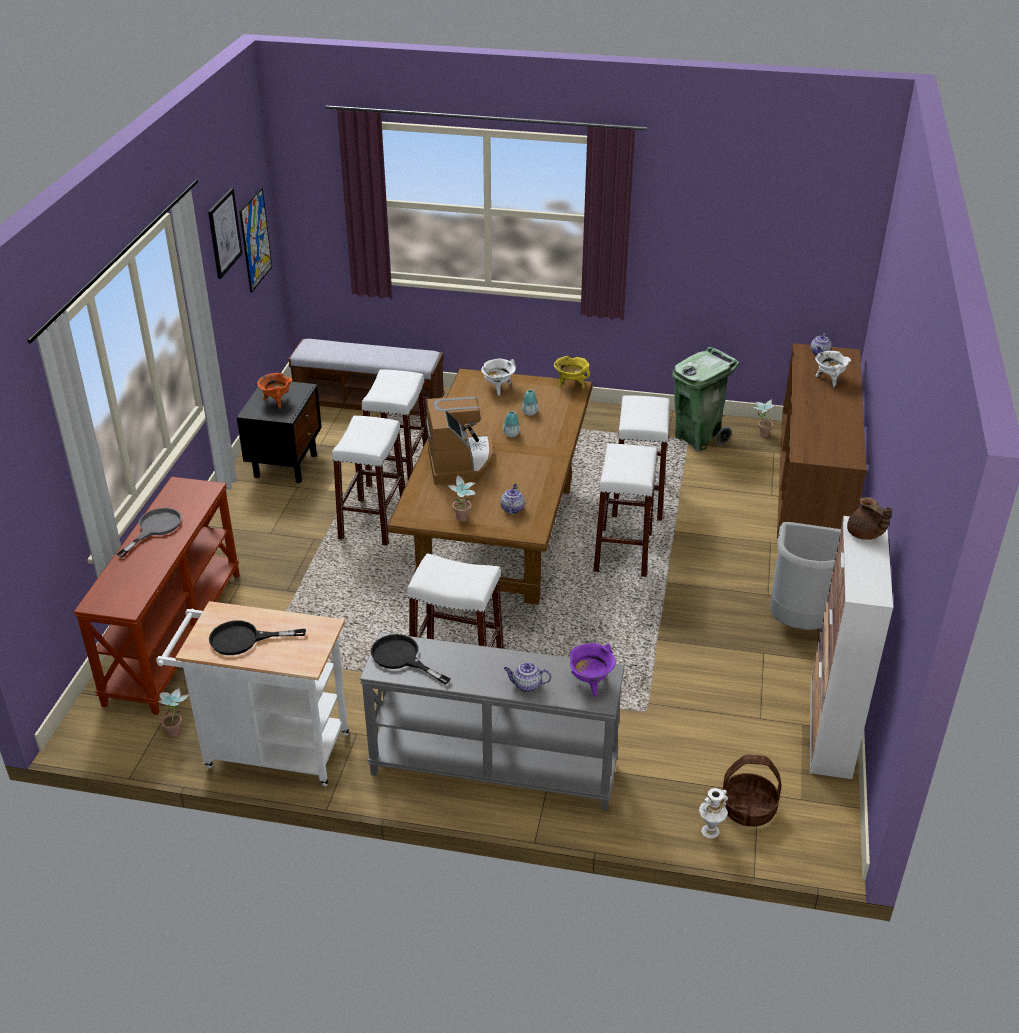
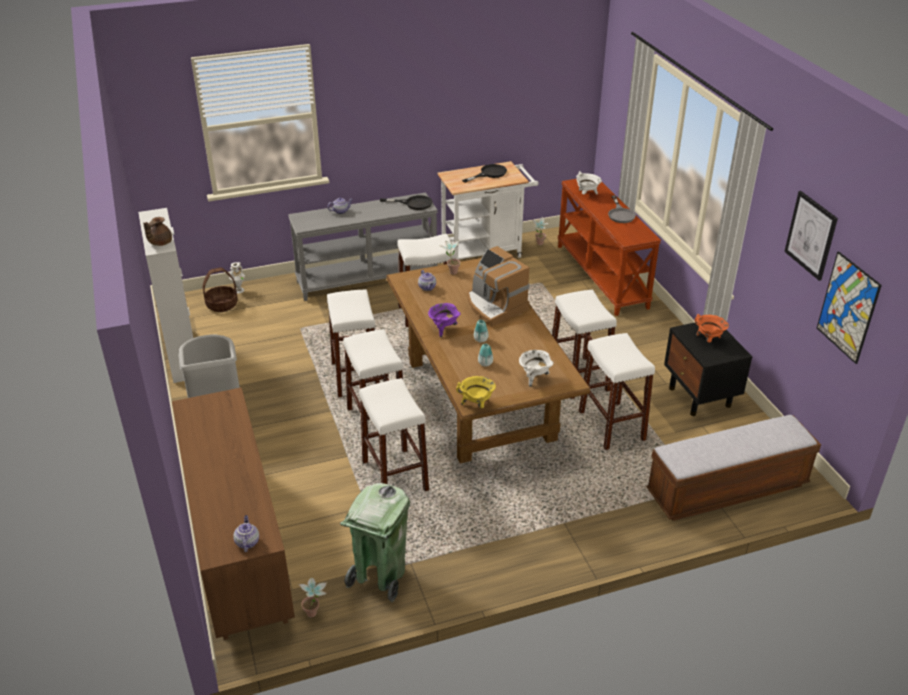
camera: 150 degrees right, 0 degrees up
purple cooking pot [570,643,616,697] -> purple cooking pot moved to [428,303,460,338]
white cooking pot [815,351,851,388] -> white cooking pot moved to [576,171,602,194]
brown teapot [847,497,892,540] -> brown teapot turned 90 degrees counterclockwise [143,217,172,246]
none -> white stool [327,290,380,397]

